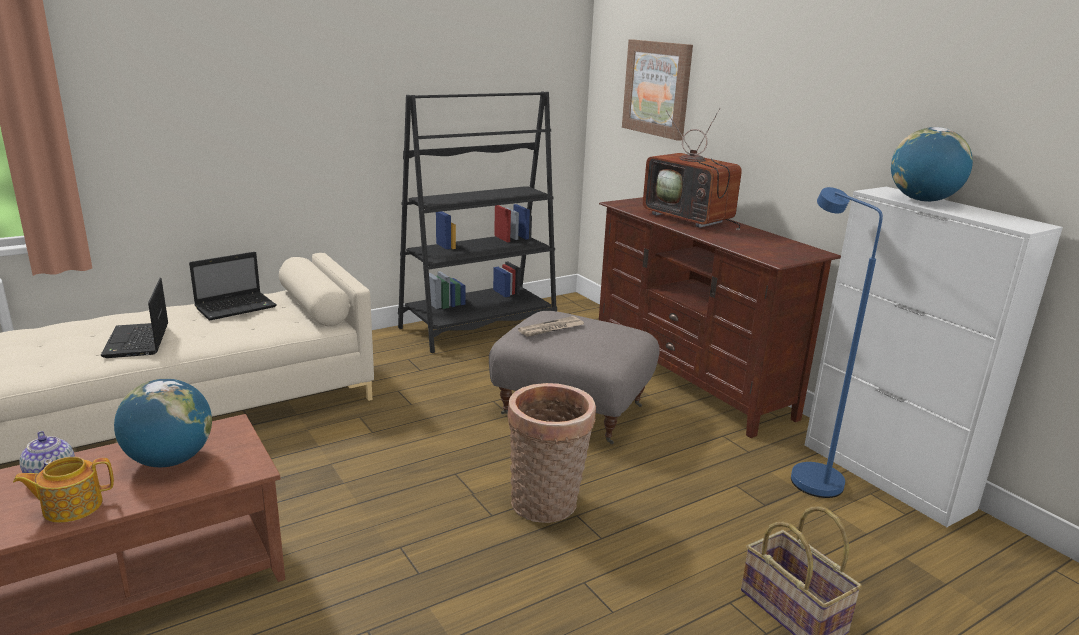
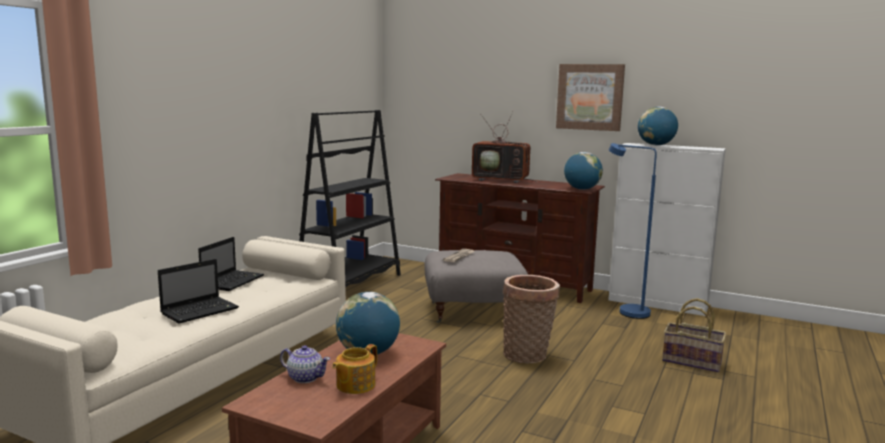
camera: 30 degrees left, 10 degrees down
laptop [101,278,168,358] -> laptop turned 90 degrees counterclockwise [158,259,239,324]
picture [622,39,693,141] -> picture moved to [556,64,625,131]
none -> globe [564,152,603,190]

